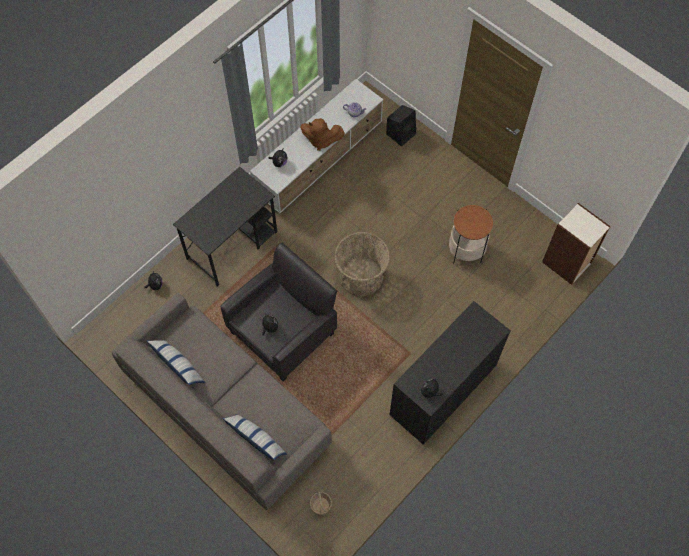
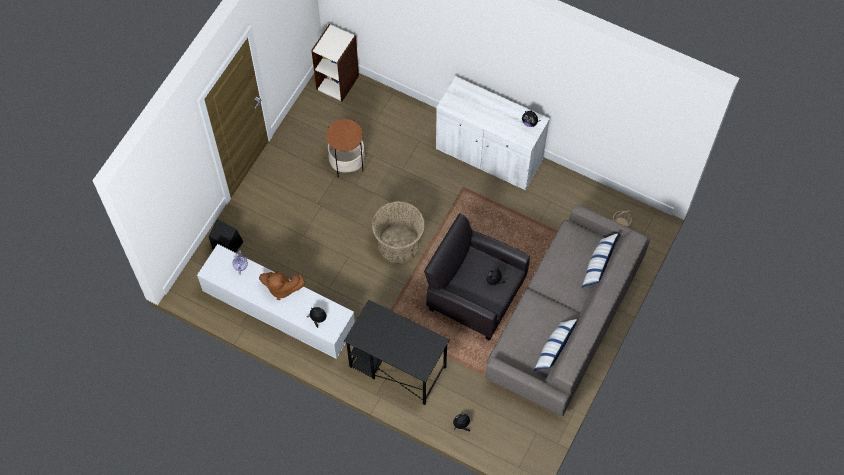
camera: 105 degrees left, 0 degrees up
brown plush toy [300,118,345,151] -> brown plush toy turned 105 degrees clockwise [259,271,305,300]
black cabinet [390,301,511,445] -> white cabinet [436,77,550,190]

